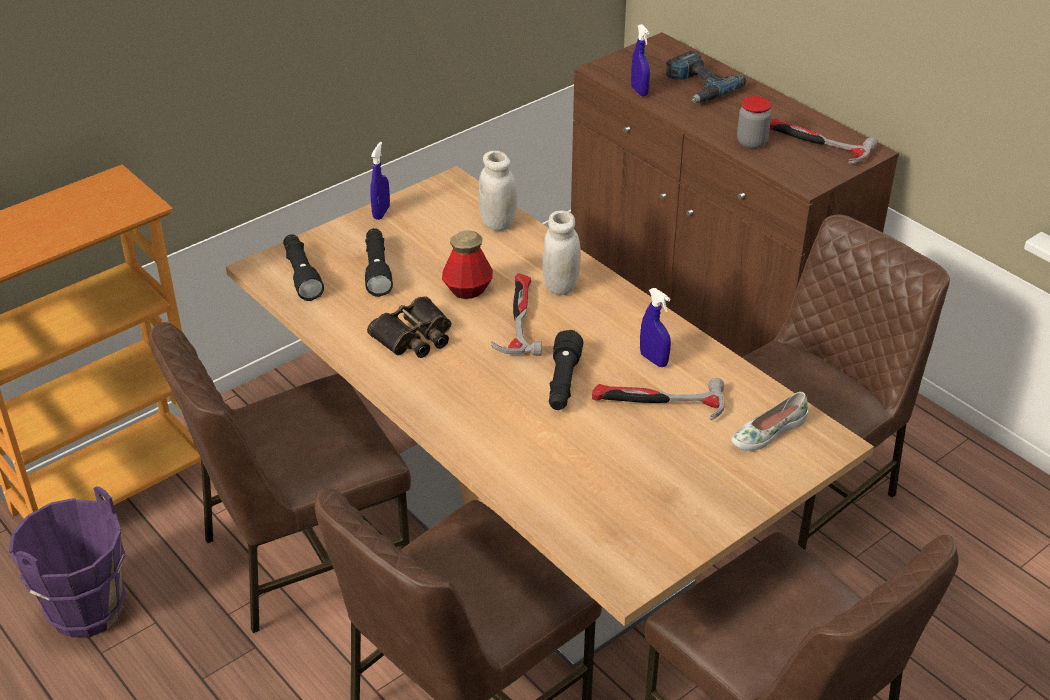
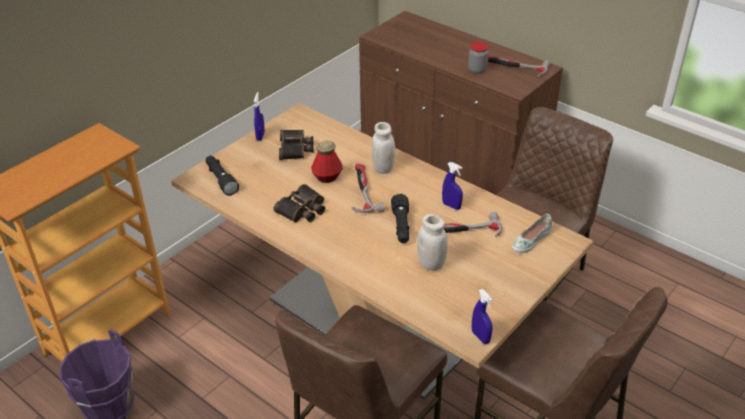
camera: 10 degrees left, 0 degrees up
brown chair [149,322,411,633] -> none
black flashlight [365,228,393,297] -> none
white jar [479,151,517,231] -> white jar moved to [417,214,448,270]
blue spray bottle [631,24,650,96] -> blue spray bottle moved to [472,289,493,344]
power drill [665,51,746,103] -> none
none -> binoculars [279,130,313,160]

